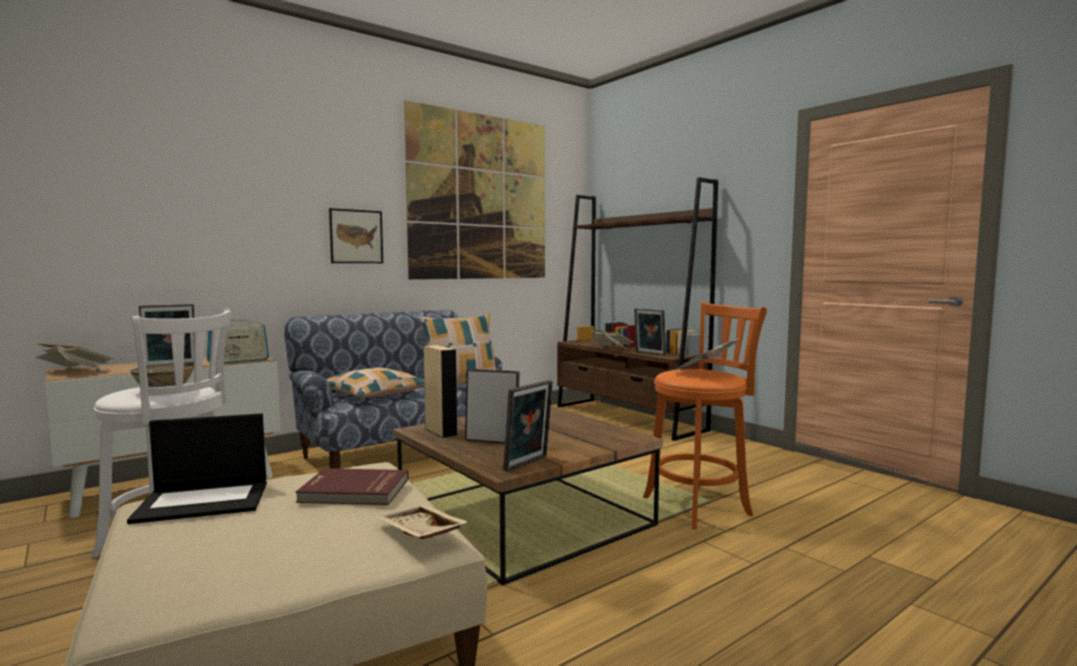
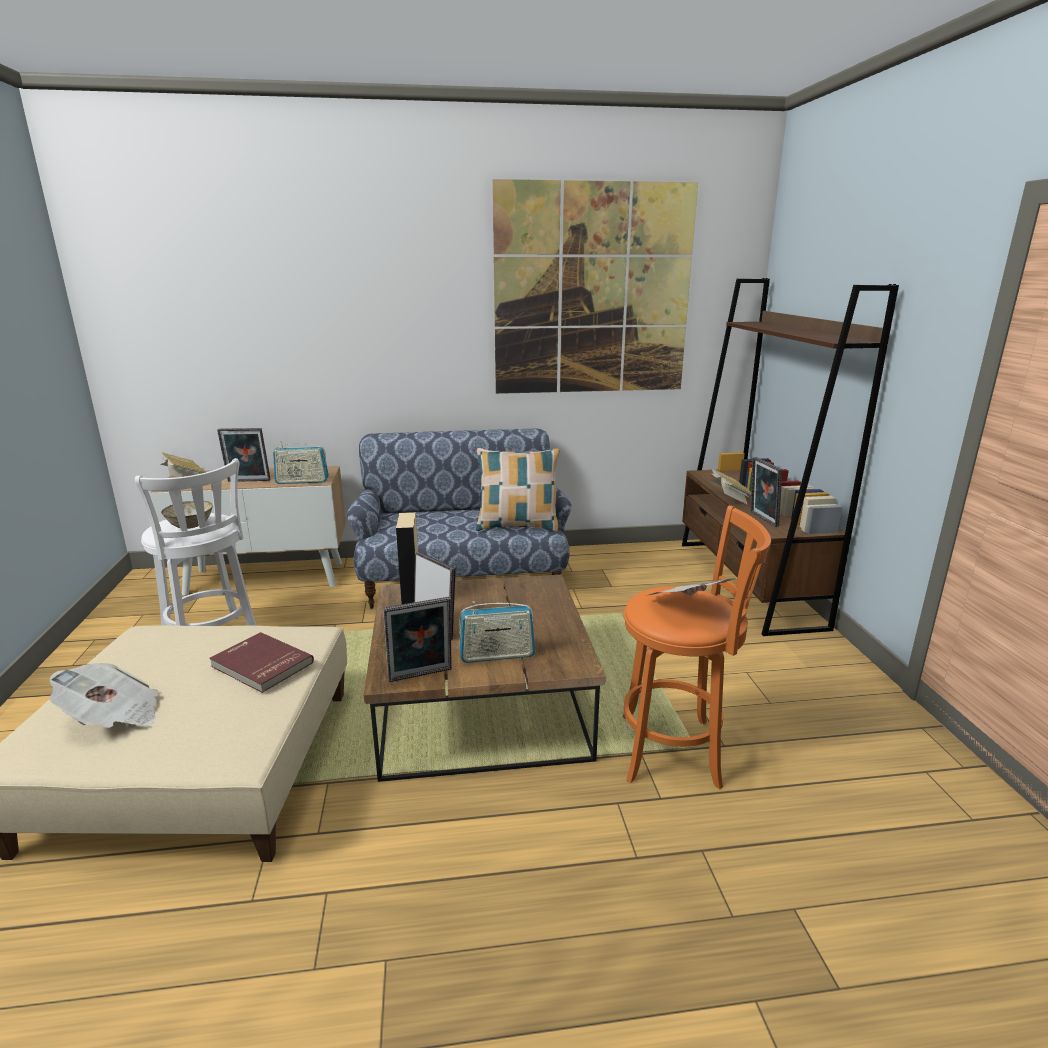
camera: 30 degrees right, 15 degrees up
laptop [127,413,267,524] -> none
pillow [326,367,424,398] -> none
picture [329,208,383,263] -> none
beige tray [376,505,469,539] -> none
none -> newspaper [49,663,159,728]
none -> radio [459,601,535,663]

